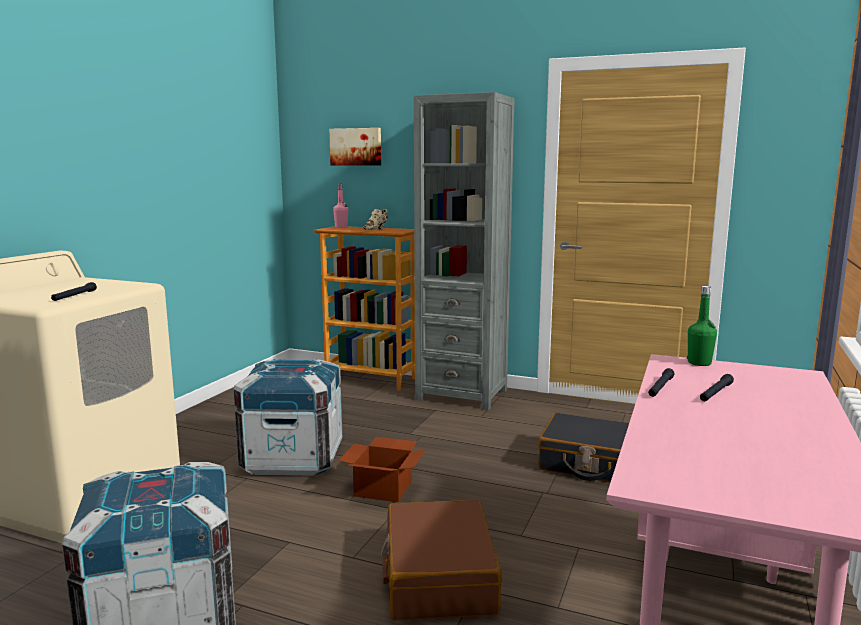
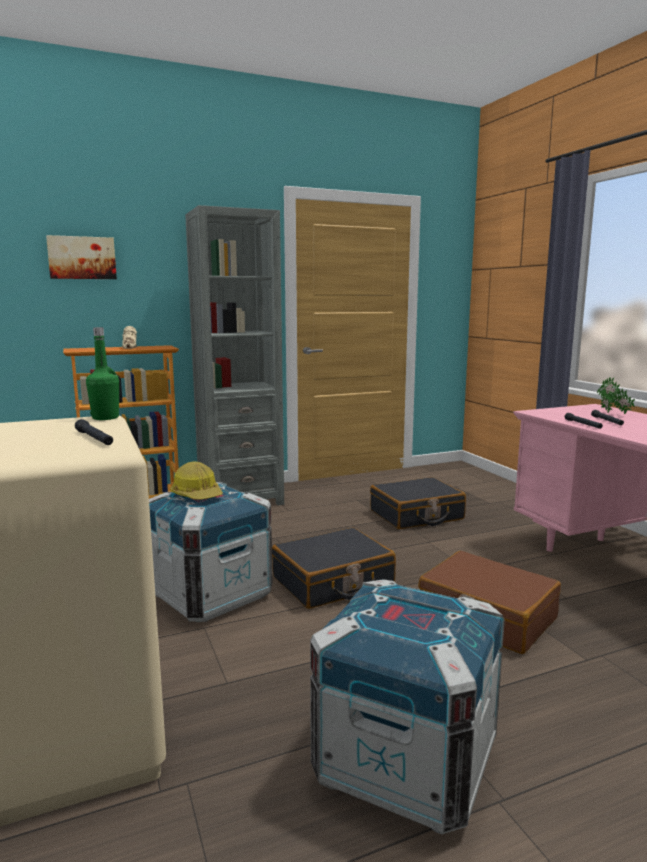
camera: 45 degrees left, 0 degrees up
pink bottle [333,184,348,228] -> none
cardboard box [338,437,425,502] -> black suitcase [272,528,396,609]
green bottle [687,286,717,366] -> green bottle moved to [86,327,119,420]
none -> hard hat [170,461,223,500]
none -> potted plant [597,377,635,414]

